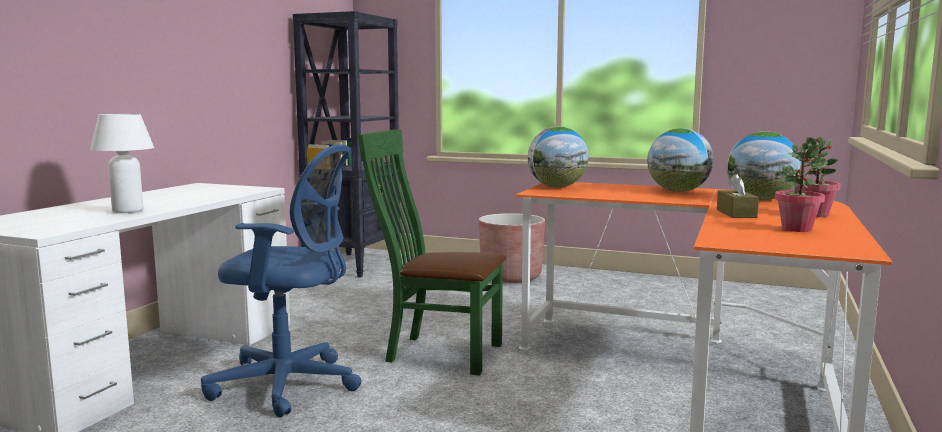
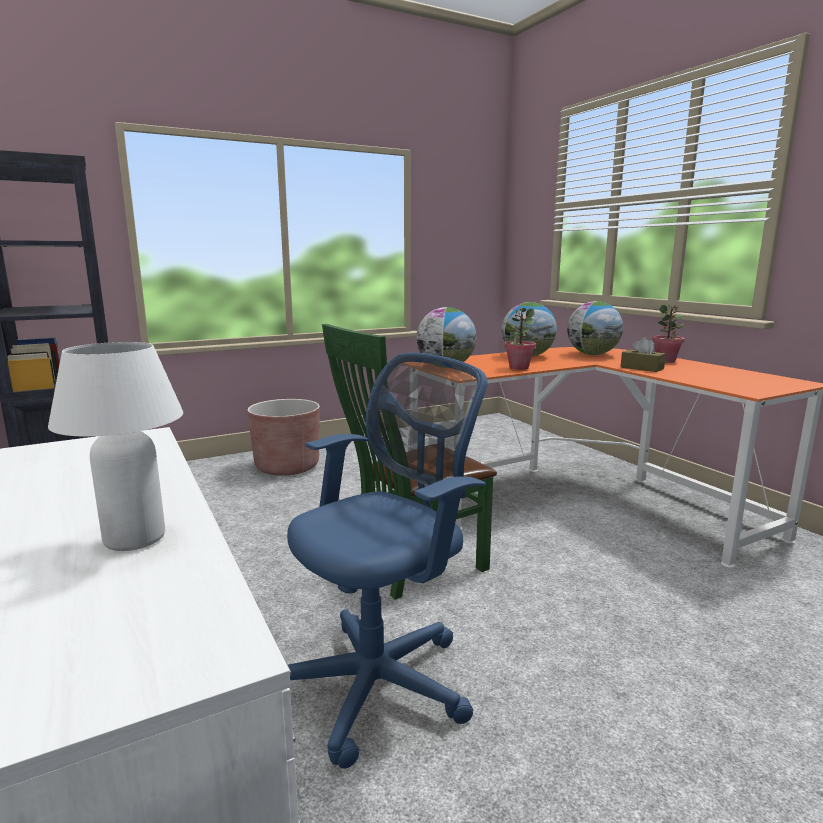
camera: 50 degrees left, 5 degrees up
potted plant [775,143,828,232] -> potted plant moved to [504,308,536,370]

